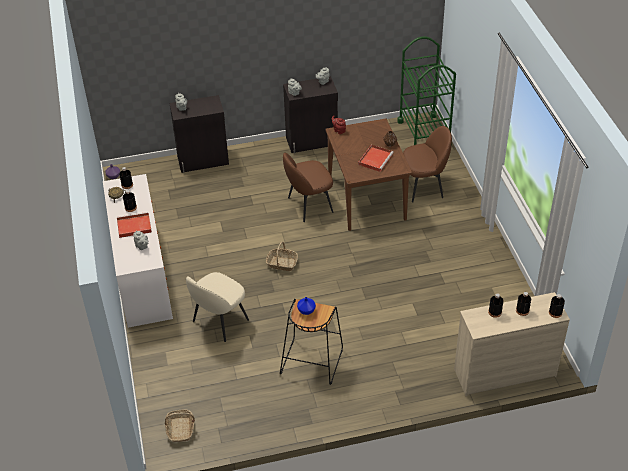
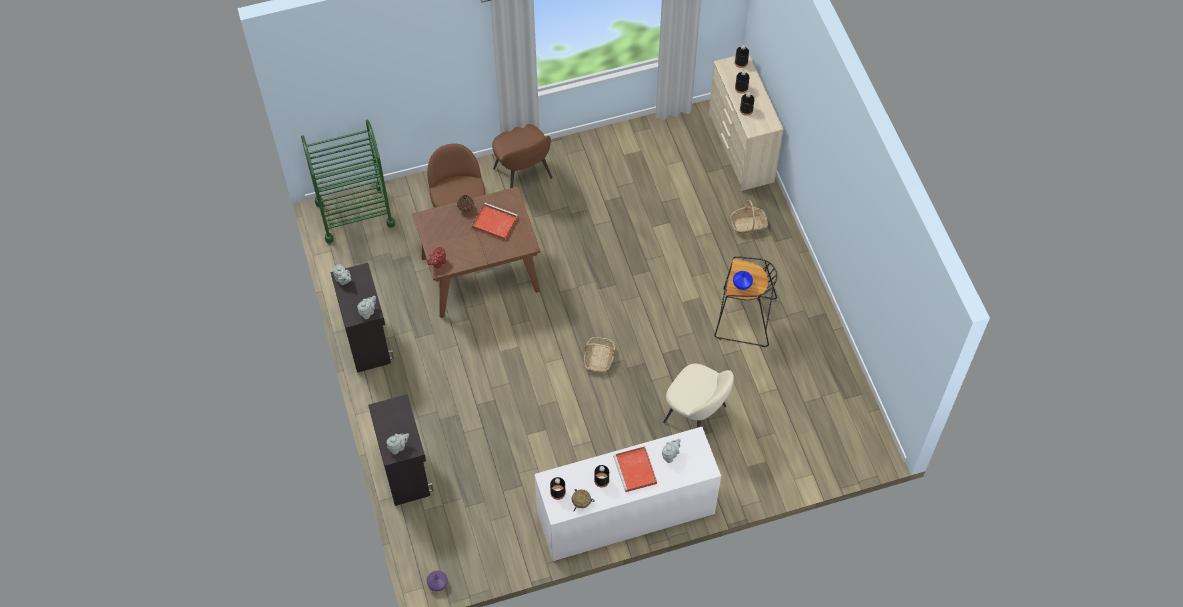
camera: 95 degrees left, 15 degrees up
basket [165,409,195,442] -> basket moved to [730,200,768,234]
brown chair [283,153,333,222] -> brown chair moved to [492,124,553,188]

